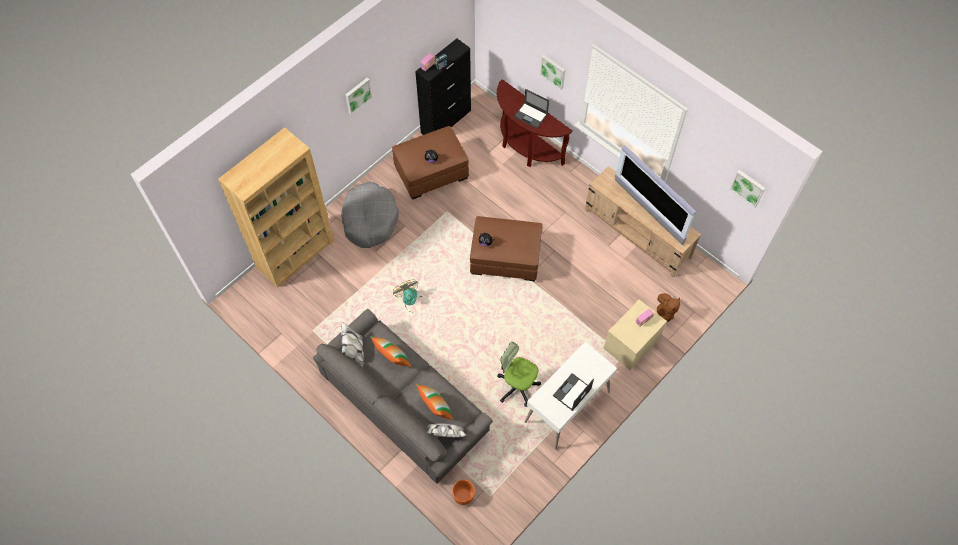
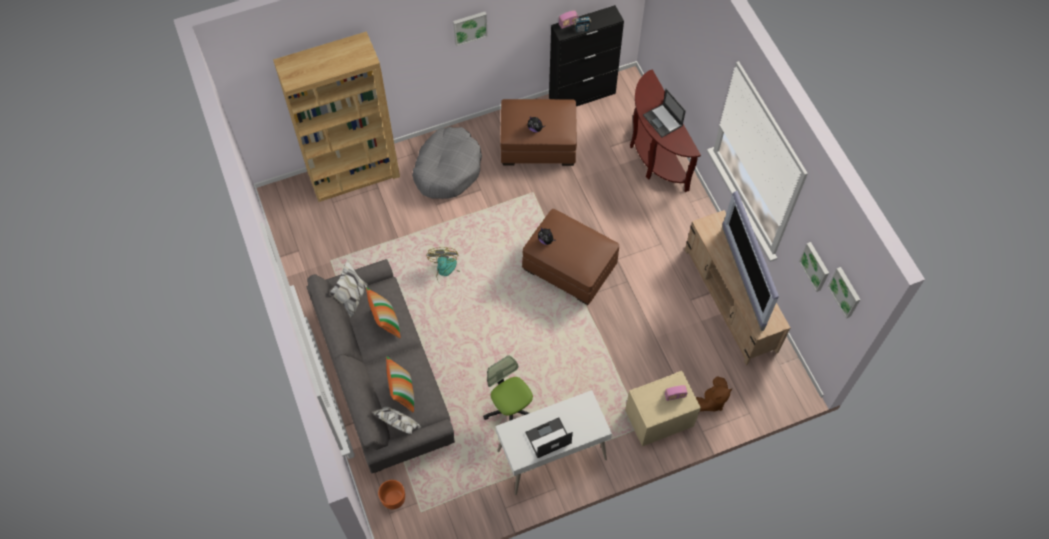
camera: 25 degrees right, 0 degrees up
picture [540,55,565,90] -> picture moved to [799,242,829,292]

